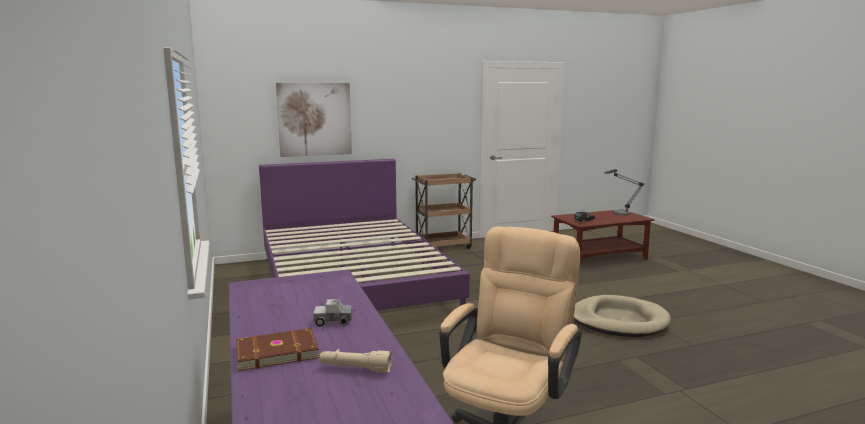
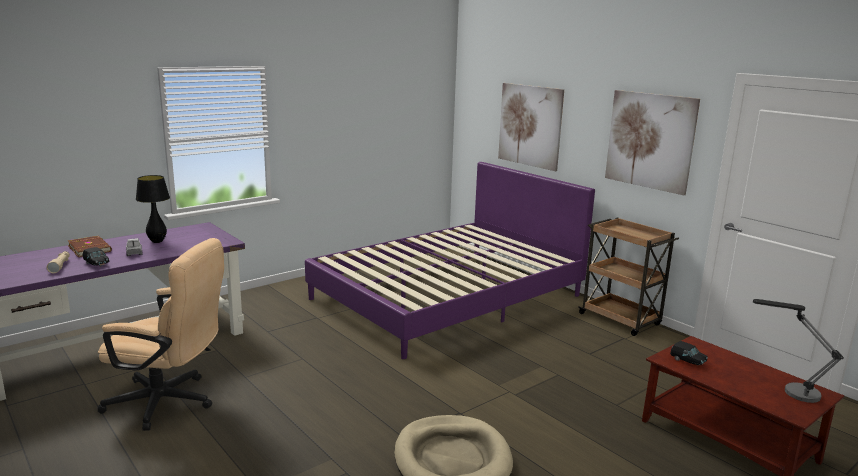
camera: 70 degrees right, 5 degrees up
none -> black toy car [83,247,110,267]
none -> black table lamp [136,175,170,243]
none -> picture [605,90,700,195]

